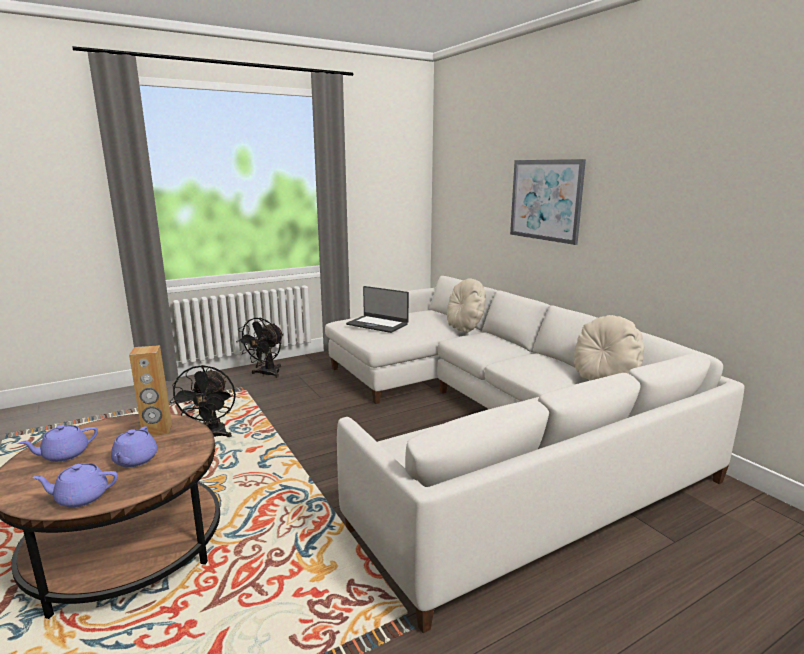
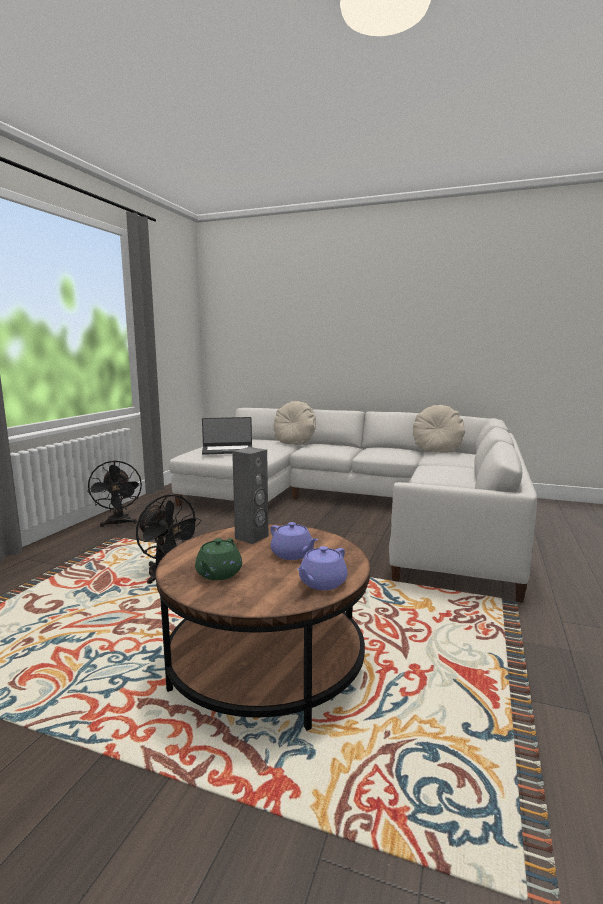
camera: 40 degrees left, 5 degrees down
purple teapot [19,425,98,462] -> green teapot [195,538,242,580]
brown speaker [129,345,172,436] -> grey speaker [232,447,268,544]
picture [510,159,586,245] -> none

